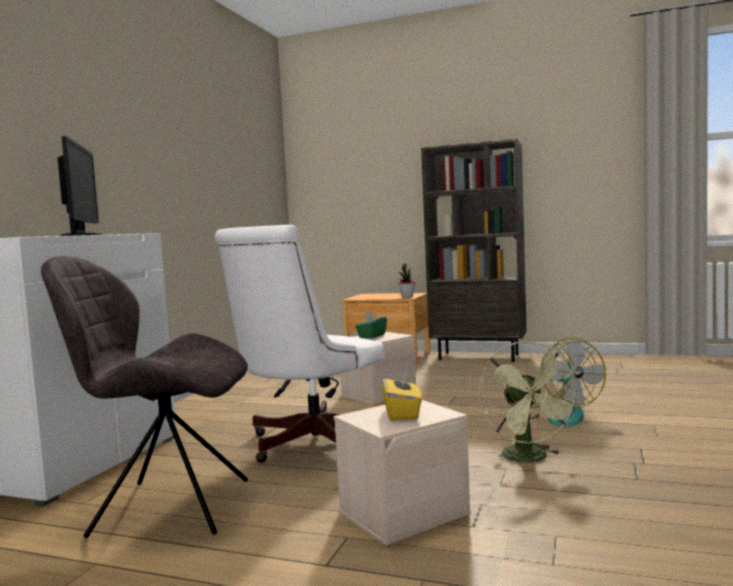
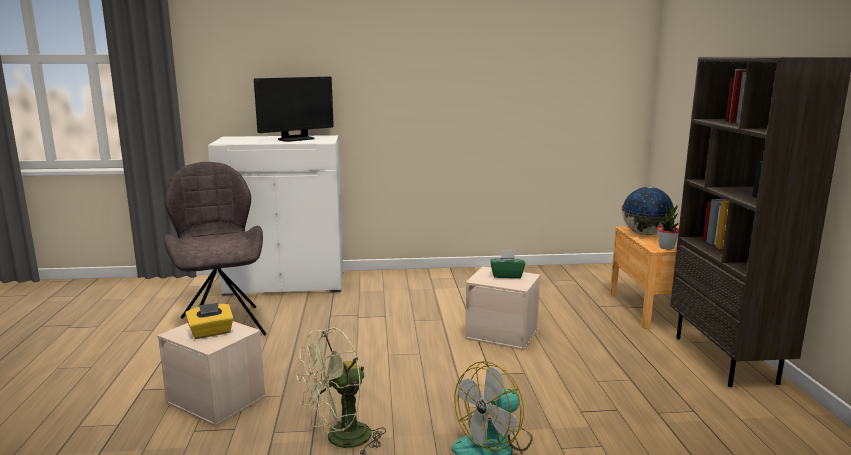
camera: 65 degrees right, 10 degrees up
white office chair [215,225,385,463] -> none
none -> globe [621,187,675,235]

